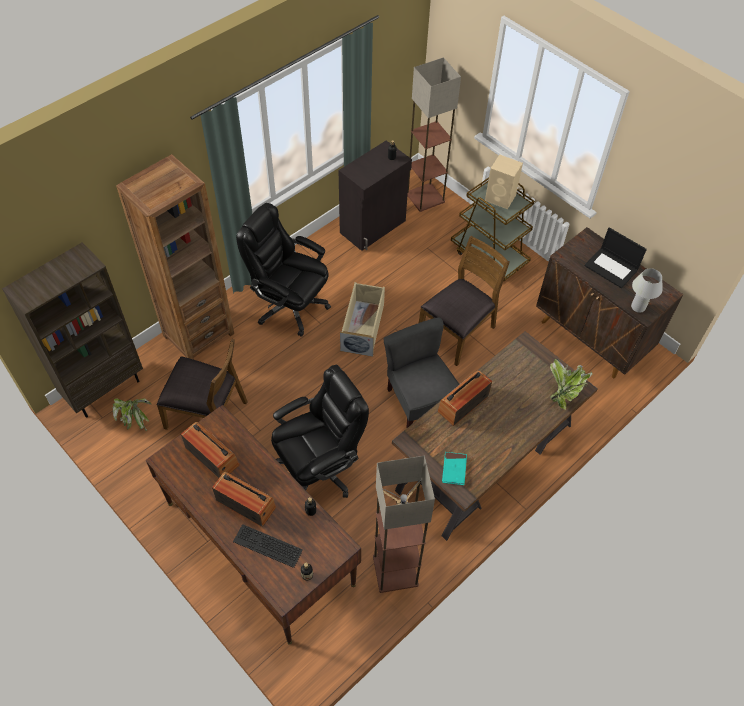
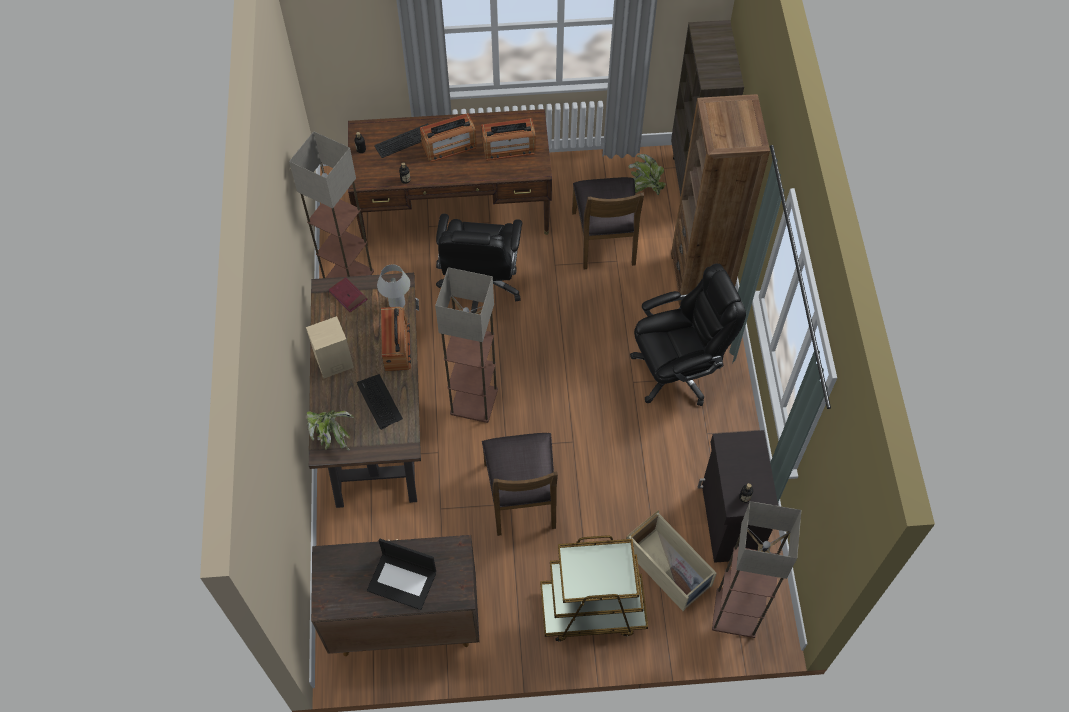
camera: 130 degrees right, 5 degrees up
brown chair [157,339,248,430] -> brown chair turned 60 degrees counterclockwise [572,177,644,269]
beige storage box [340,282,385,357] -> beige storage box moved to [626,510,717,611]
grey chair [384,317,460,429] -> floor lamp [435,267,498,423]
turquoise book [442,452,467,485] -> red book [328,277,368,312]
beige speaker [485,154,523,209] -> beige speaker moved to [306,316,354,378]
laptop [584,227,647,288] -> laptop turned 150 degrees counterclockwise [367,539,436,610]
white table lamp [631,268,662,313] -> white table lamp moved to [377,264,410,308]
none -> keyboard [357,374,403,430]

